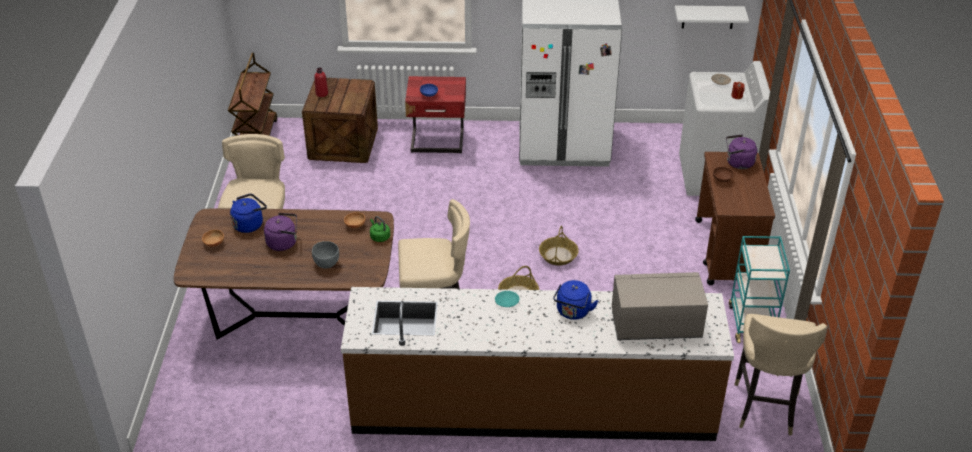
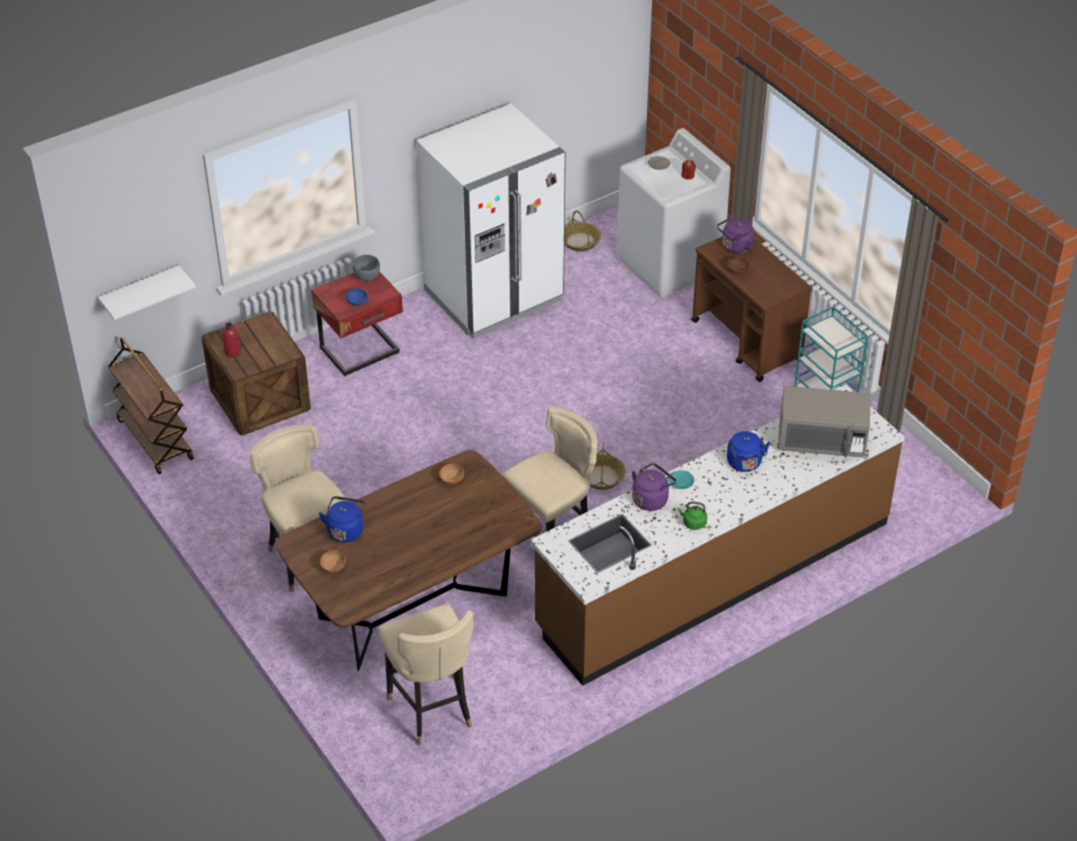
camera: 35 degrees left, 5 degrees up
purple kettle [264,213,297,251] -> purple kettle moved to [632,463,676,511]
grey bowl [312,241,339,269] -> grey bowl moved to [352,255,380,281]
green kettle [370,216,390,242] -> green kettle moved to [677,502,707,530]
basket [539,226,579,265] -> basket moved to [565,210,601,251]
grey microwave [612,272,708,340] -> grey microwave turned 135 degrees counterclockwise [778,386,870,458]
white shelf [675,6,749,29] -> white shelf moved to [98,265,196,320]
beige chair [735,314,827,436] -> beige chair moved to [377,604,474,745]

